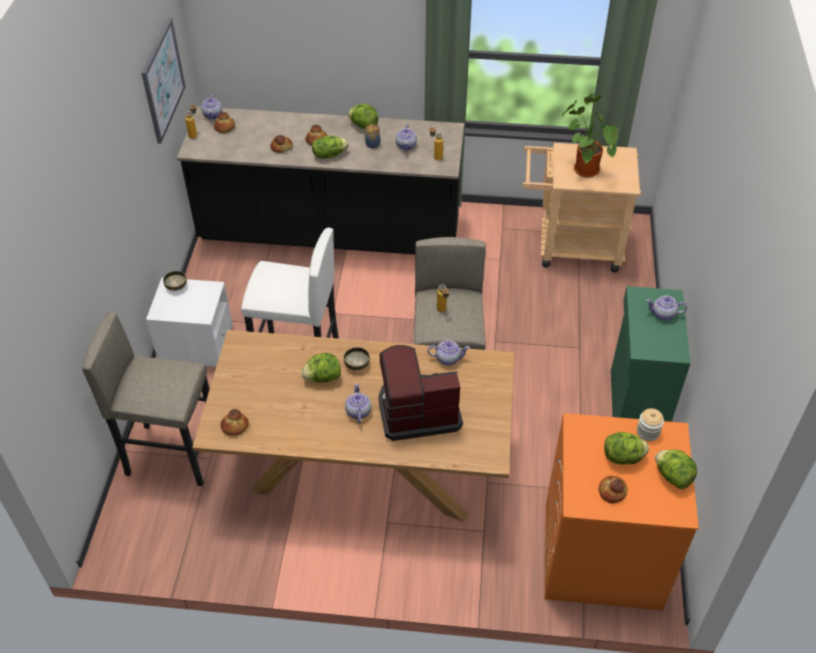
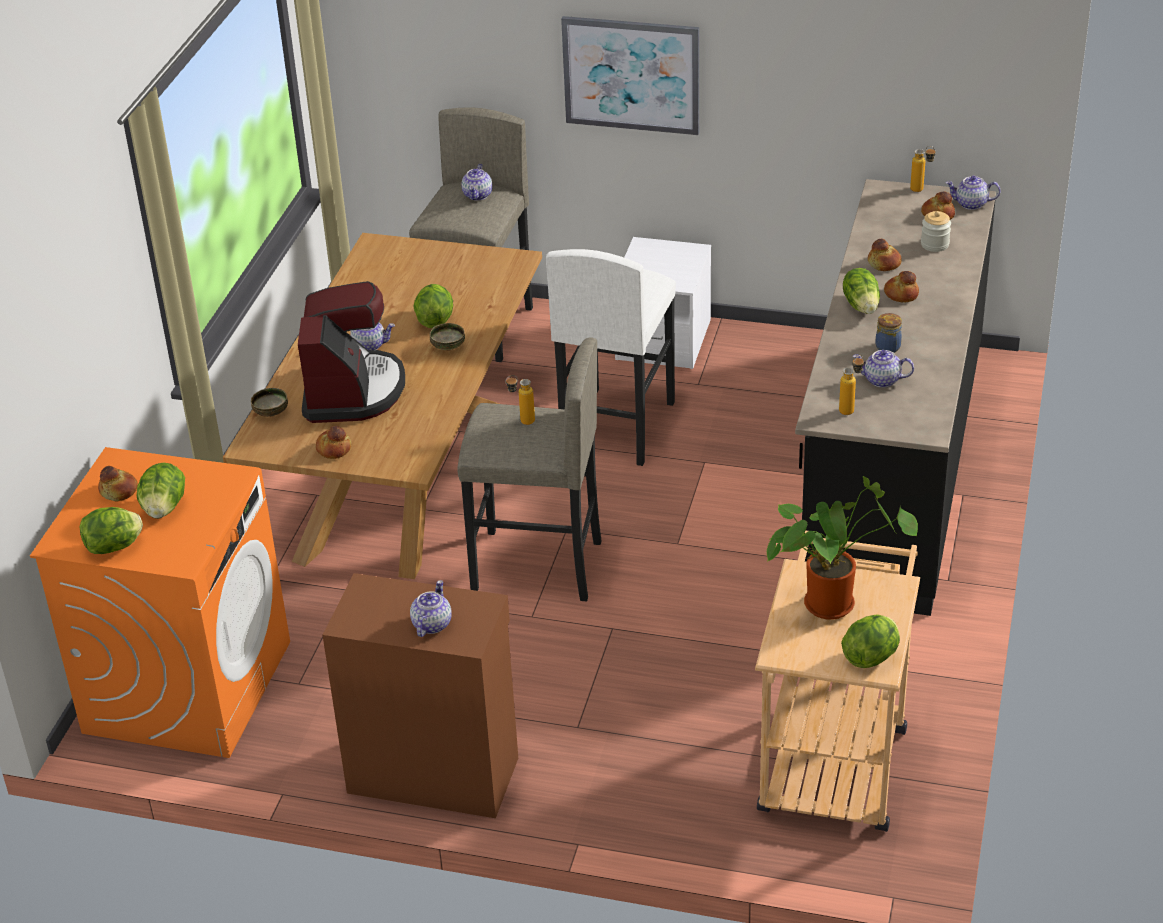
camera: 100 degrees right, 10 degrees down
picture [142,17,185,144] -> picture moved to [561,16,699,135]
bowl [163,271,187,291] -> bowl moved to [251,388,288,417]
bread [221,409,249,436] -> bread moved to [316,426,351,459]
lettuce [348,104,378,129] -> lettuce moved to [841,615,900,668]
teapot [427,340,470,365] -> teapot moved to [461,164,493,200]
green cabinet [611,286,691,422] -> brown cabinet [323,573,518,818]
jar [637,408,664,441] -> jar moved to [921,211,951,252]

